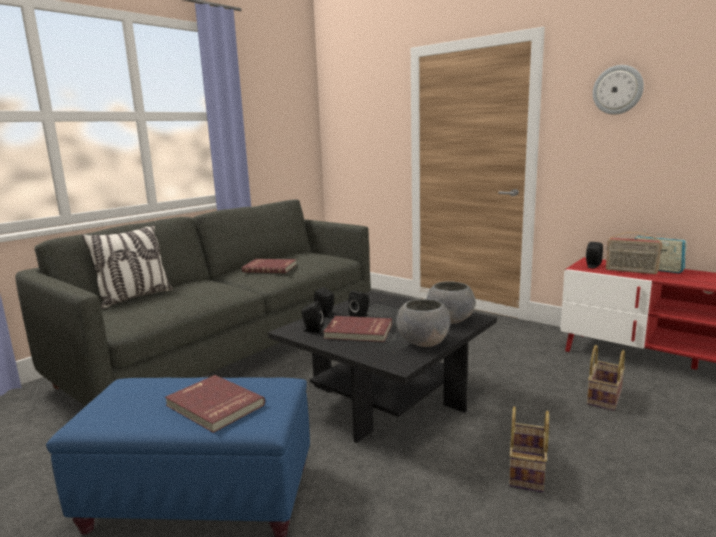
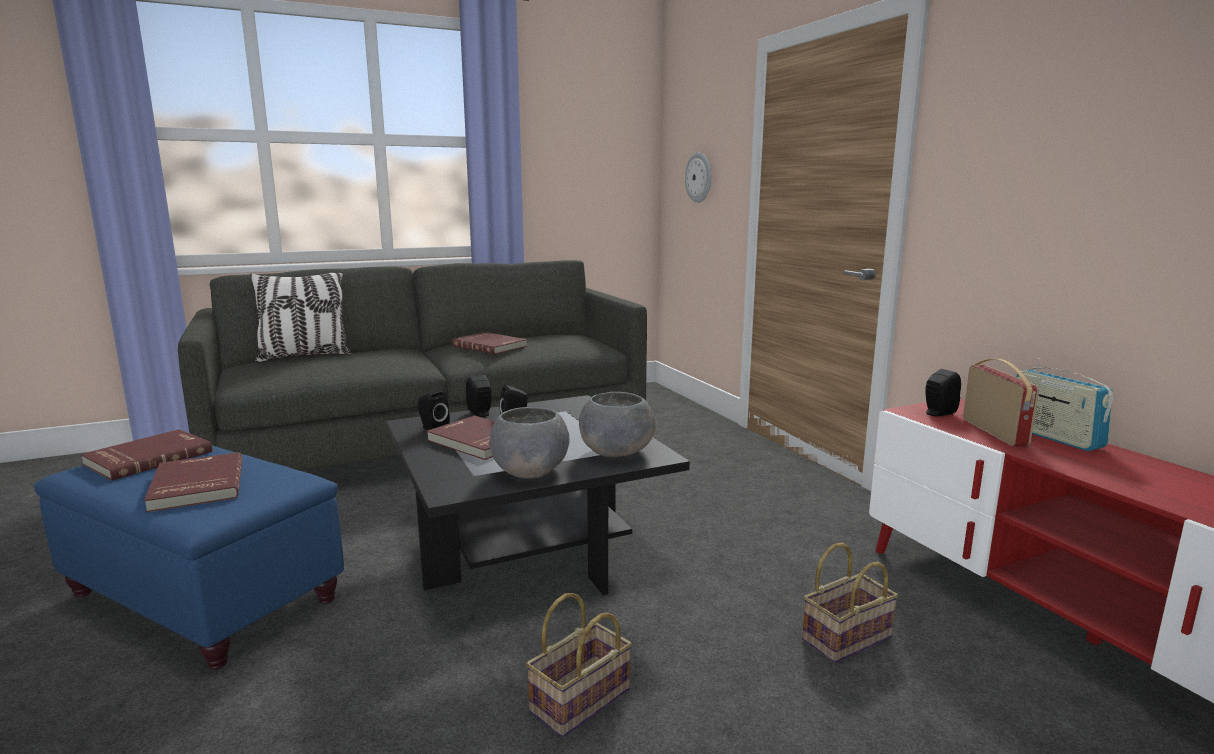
camera: 25 degrees right, 0 degrees up
wall clock [593,65,644,115] -> wall clock moved to [685,152,711,203]
radio [606,232,662,274] -> radio turned 150 degrees counterclockwise [963,359,1039,446]
none -> red book [80,429,212,481]

